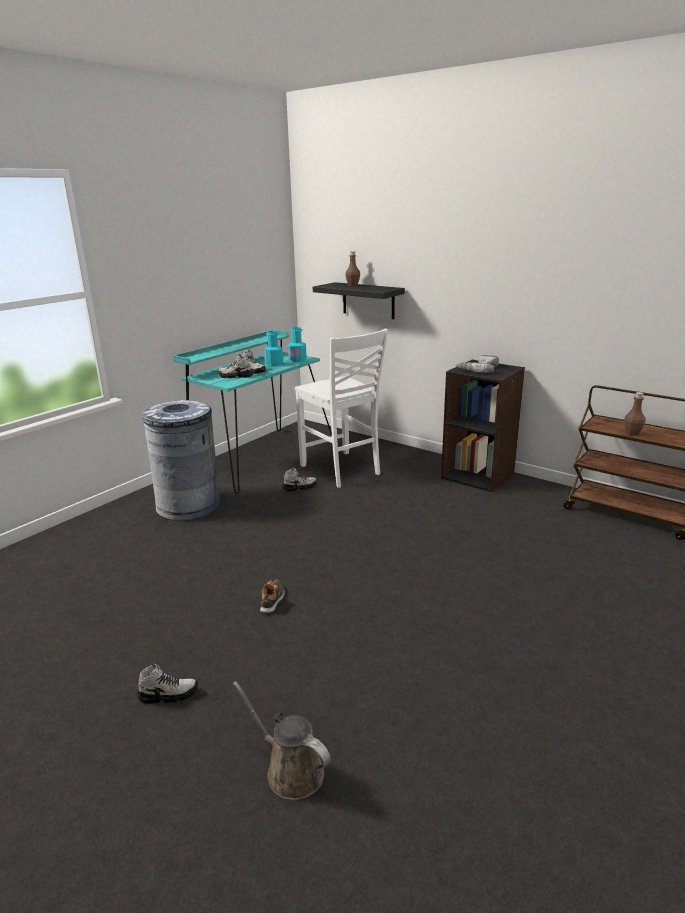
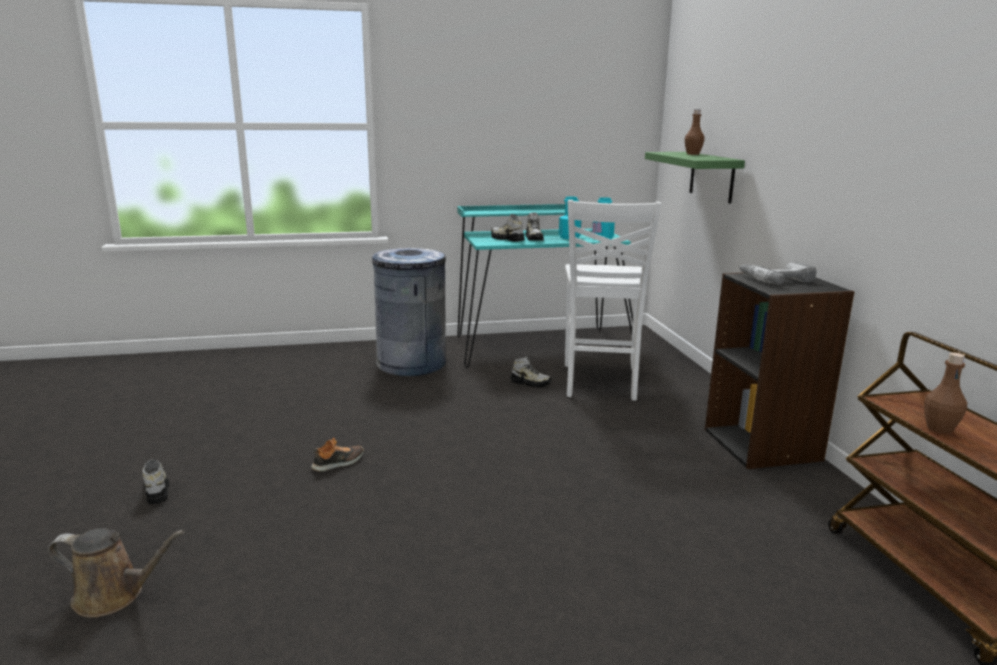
camera: 40 degrees right, 5 degrees down
shoe [137,664,198,704] -> shoe turned 150 degrees counterclockwise [142,459,169,504]
brown watering can [233,681,331,800] -> brown watering can turned 105 degrees clockwise [48,528,185,618]
black shelf [313,282,405,319] -> green shelf [645,152,745,204]

